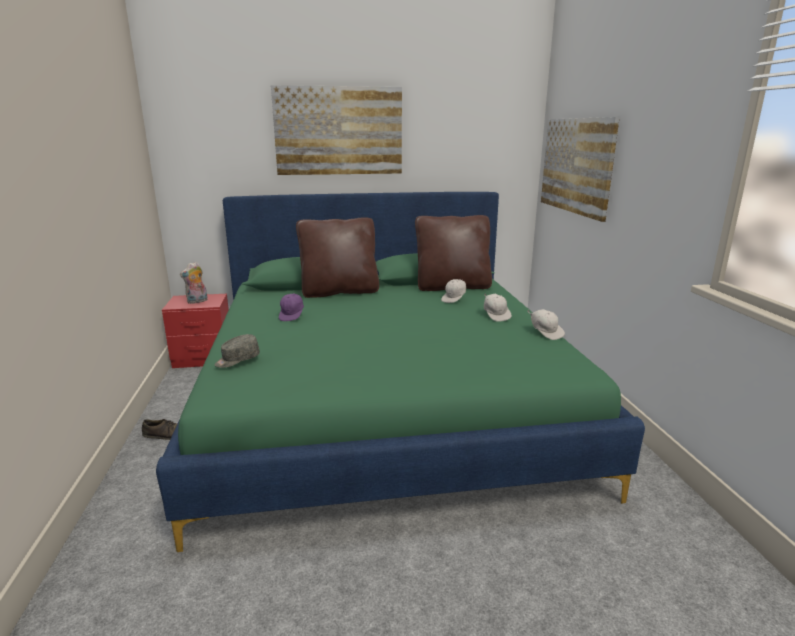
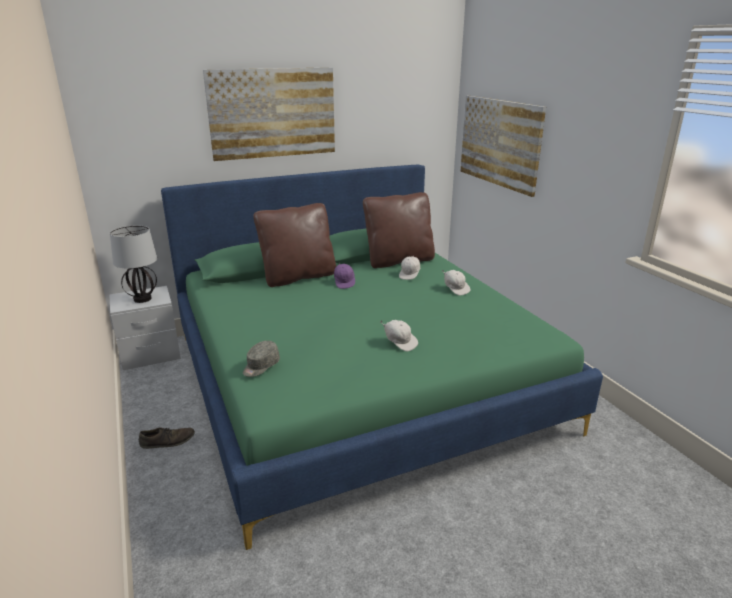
camera: 15 degrees left, 5 degrees up
red nightstand [162,294,229,368] -> grey nightstand [109,286,181,370]
plush toy [180,262,208,304] -> table lamp [110,225,157,303]
purple cap [279,294,304,321] -> purple cap moved to [334,263,355,289]
white cap [527,309,565,340] -> white cap moved to [380,320,418,351]

